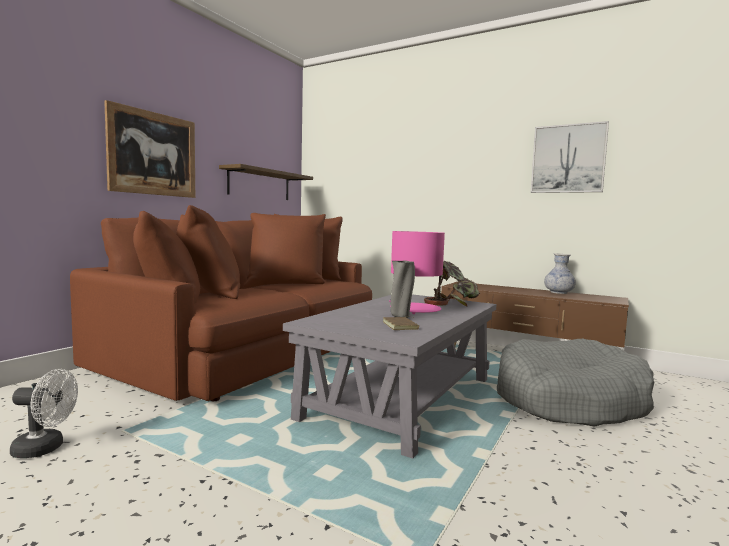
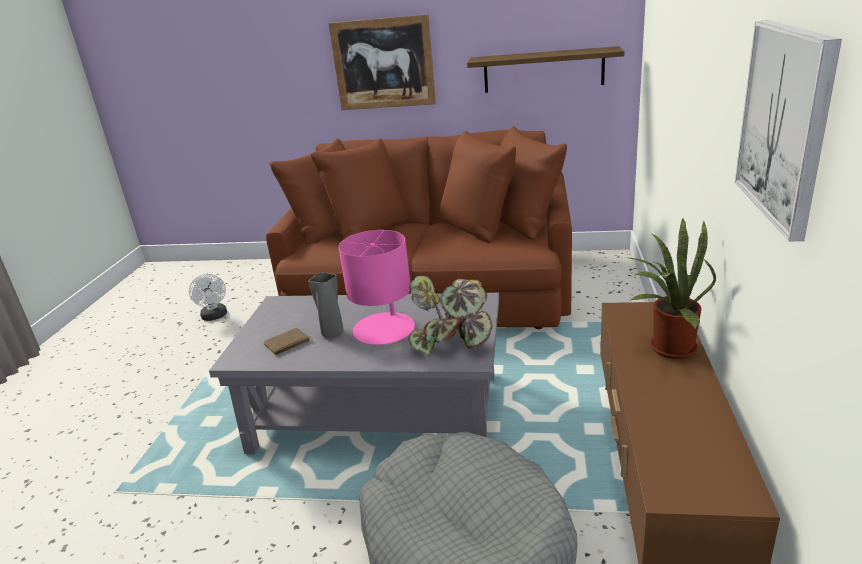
camera: 70 degrees right, 20 degrees up
vase [544,253,576,294] -> none
none -> potted plant [630,218,716,359]

